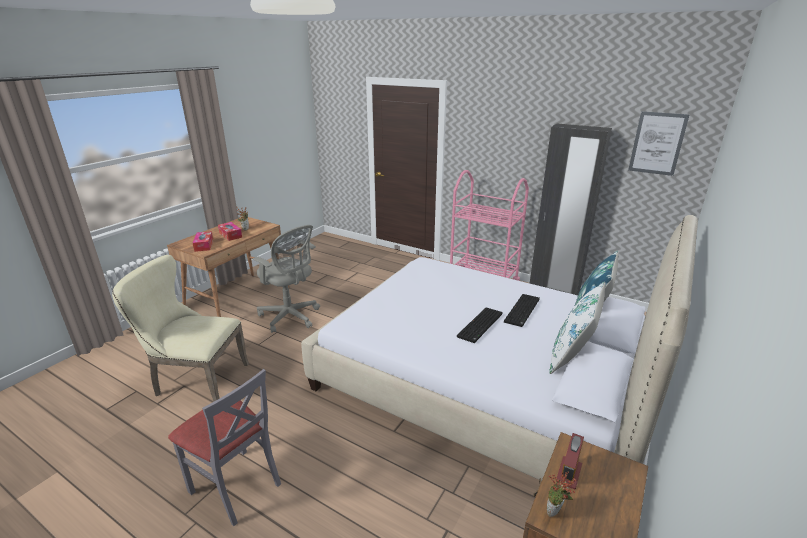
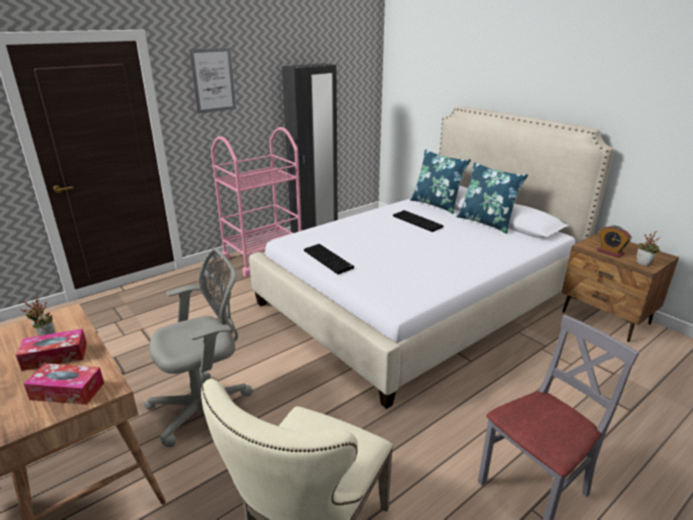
camera: 70 degrees left, 0 degrees up
keyboard [457,307,502,343] -> keyboard moved to [304,244,354,274]
white pillow [549,282,605,374] -> blue pillow [456,162,528,234]
picture [628,111,690,176] -> picture moved to [189,48,236,114]

